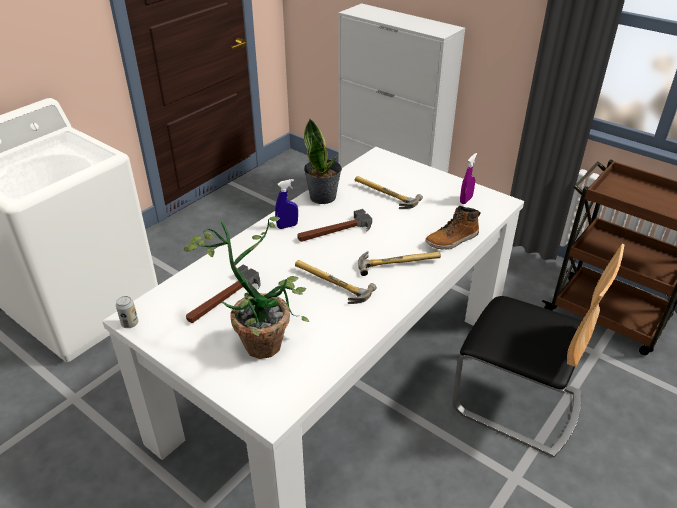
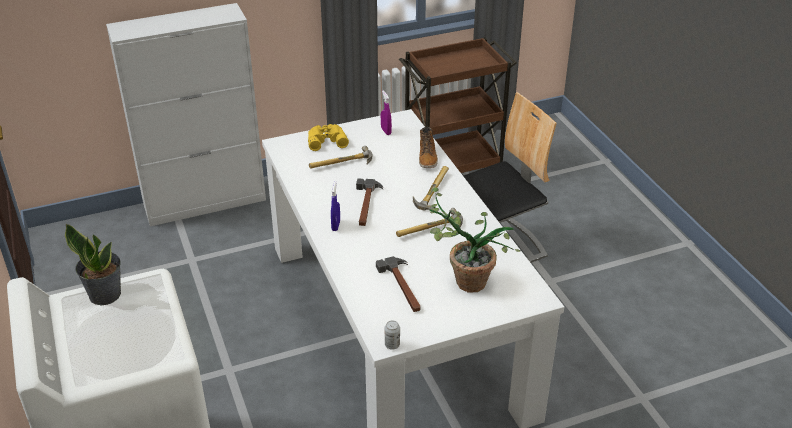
camera: 60 degrees left, 0 degrees up
potted plant [304,119,342,204] -> potted plant moved to [65,224,121,305]
none -> yellow binoculars [308,124,349,151]

